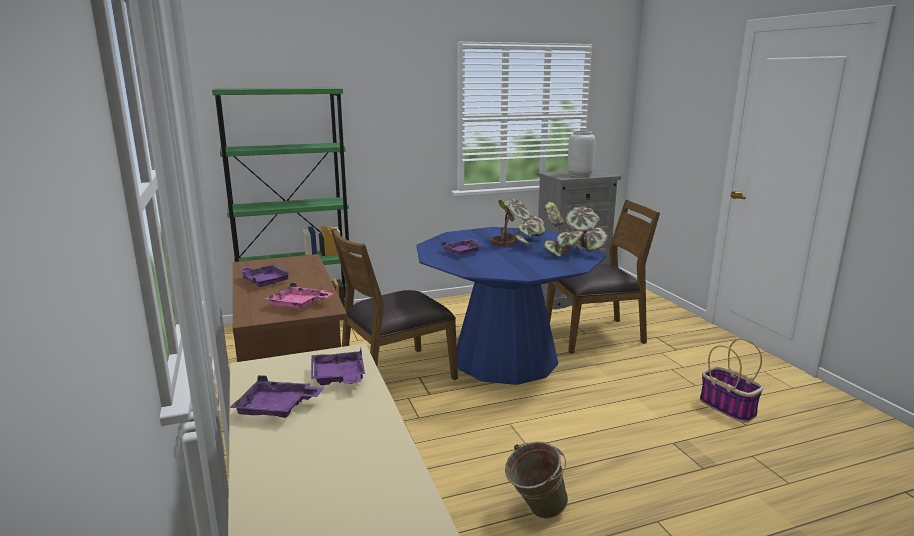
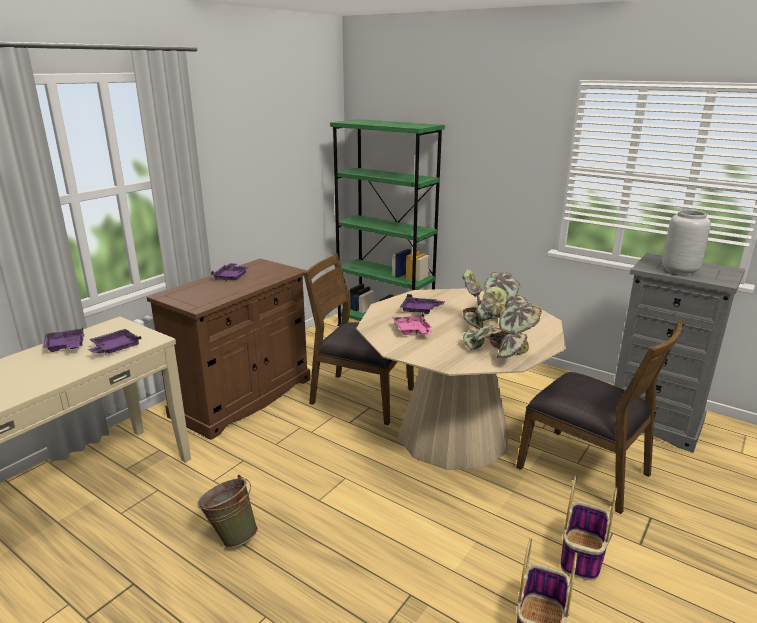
camera: 55 degrees right, 5 degrees up
pink tray [264,282,333,309] -> pink tray moved to [392,312,432,335]
blue dining table [416,227,607,385] -> beige dining table [356,288,566,470]
none -> basket [560,476,617,580]

